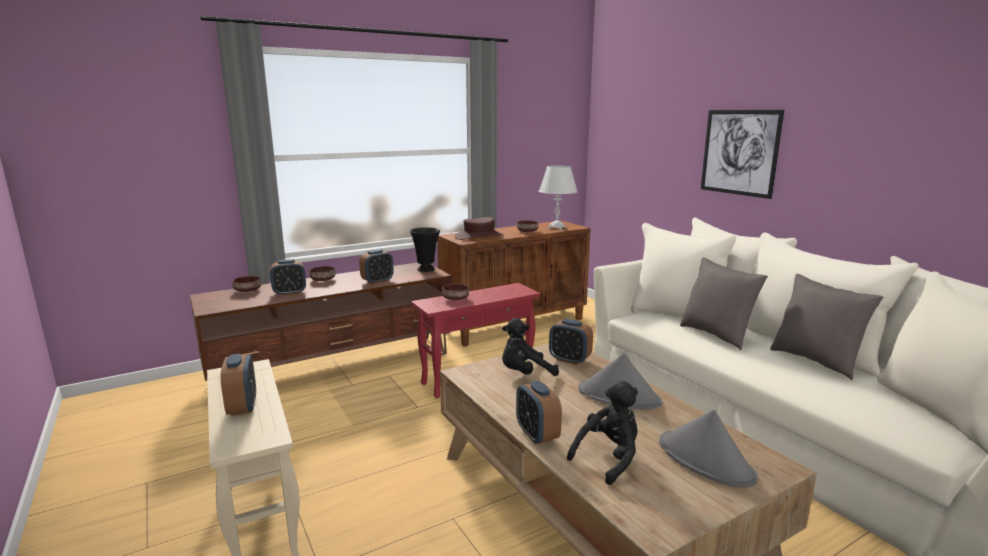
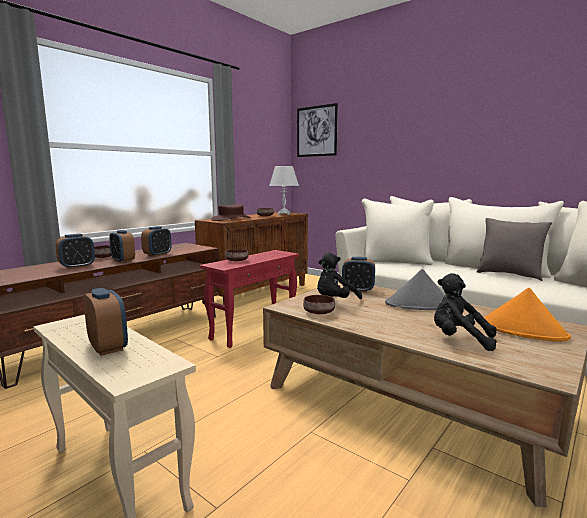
camera: 20 degrees left, 5 degrees down
brown bowl [232,276,261,292] -> brown bowl moved to [303,295,335,314]
black vase [410,227,440,272] -> none
alarm clock [516,381,562,445] -> alarm clock moved to [109,230,135,263]
black plush toy [567,381,638,485] -> black plush toy turned 90 degrees counterclockwise [434,273,497,351]
grey hat [659,410,758,488] -> orange hat [484,288,571,342]
grey pillow [680,257,768,350] -> none
picture [701,110,784,199] -> picture moved to [297,103,338,157]

